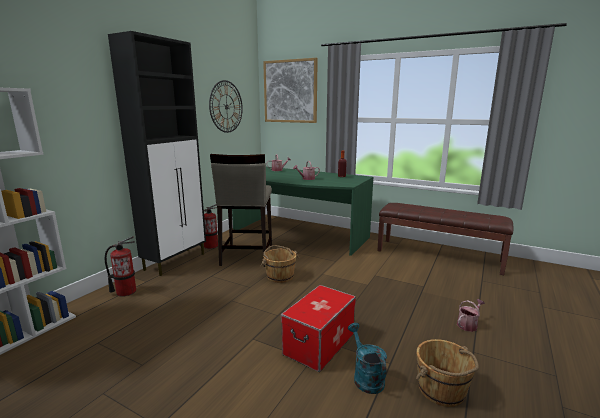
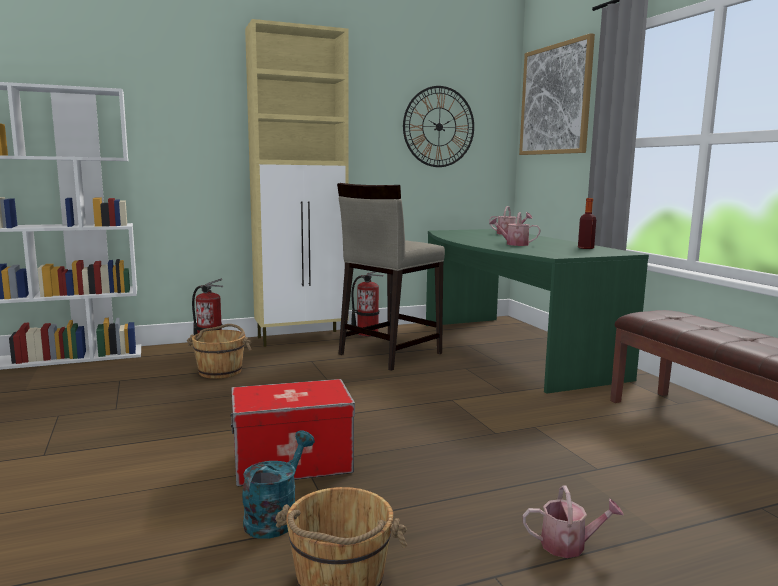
camera: 40 degrees right, 5 degrees down
black cabinet [108,31,206,276] -> beige cabinet [245,19,349,347]
brown bucket [261,245,299,283] -> brown bucket moved to [187,324,252,379]

